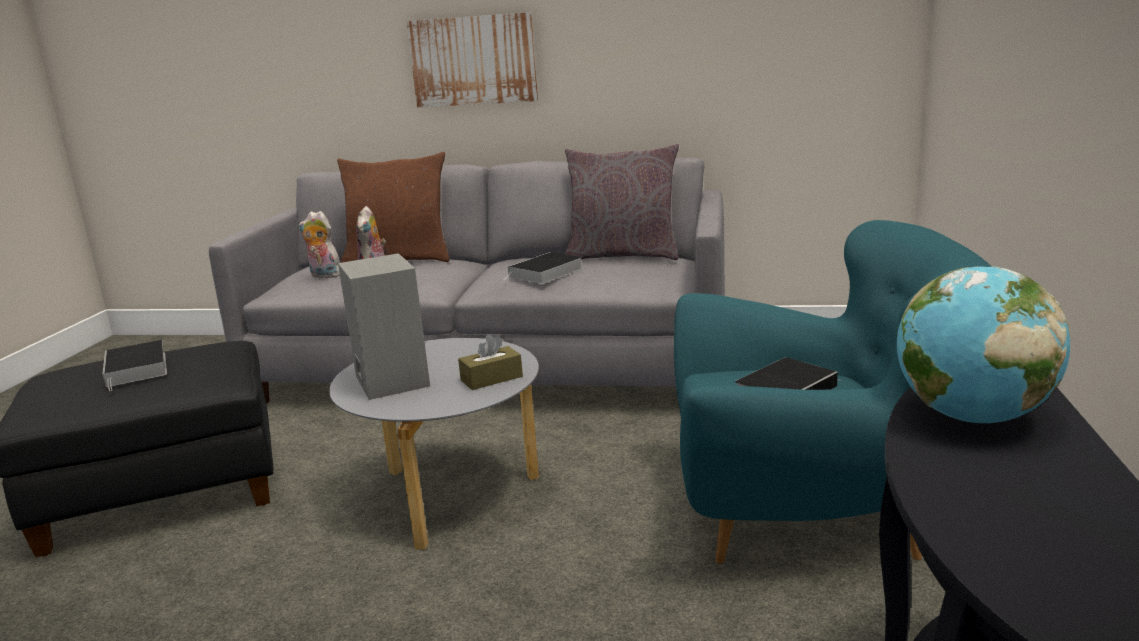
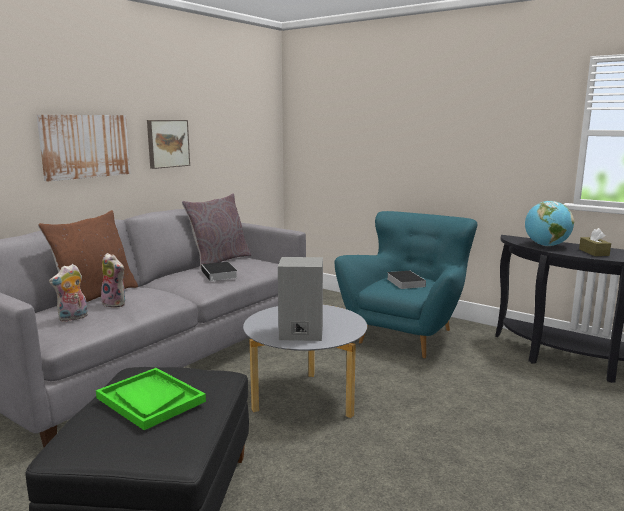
camera: 65 degrees left, 5 degrees down
book [102,340,167,391] -> green tray [96,368,206,430]
brown tissue box [458,334,523,390] -> brown tissue box moved to [579,228,611,256]
none -> picture [147,120,190,169]

